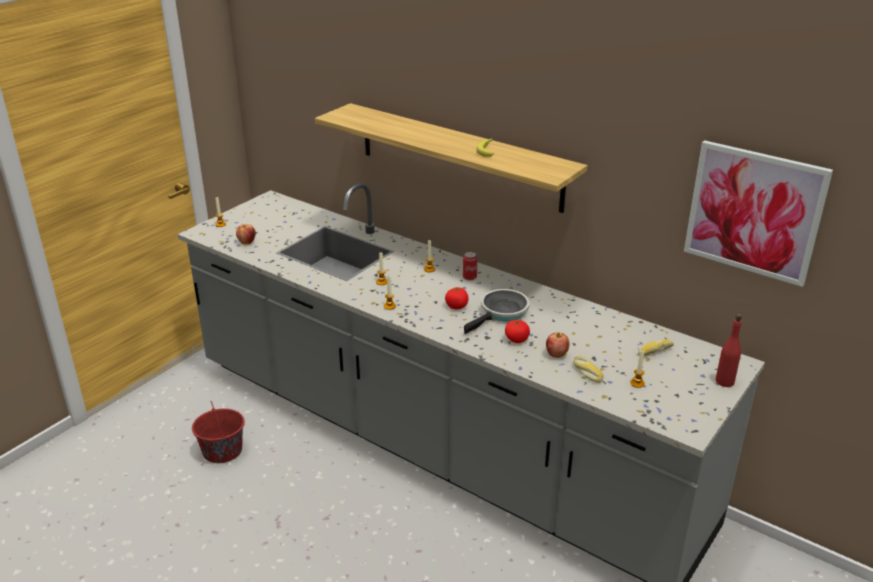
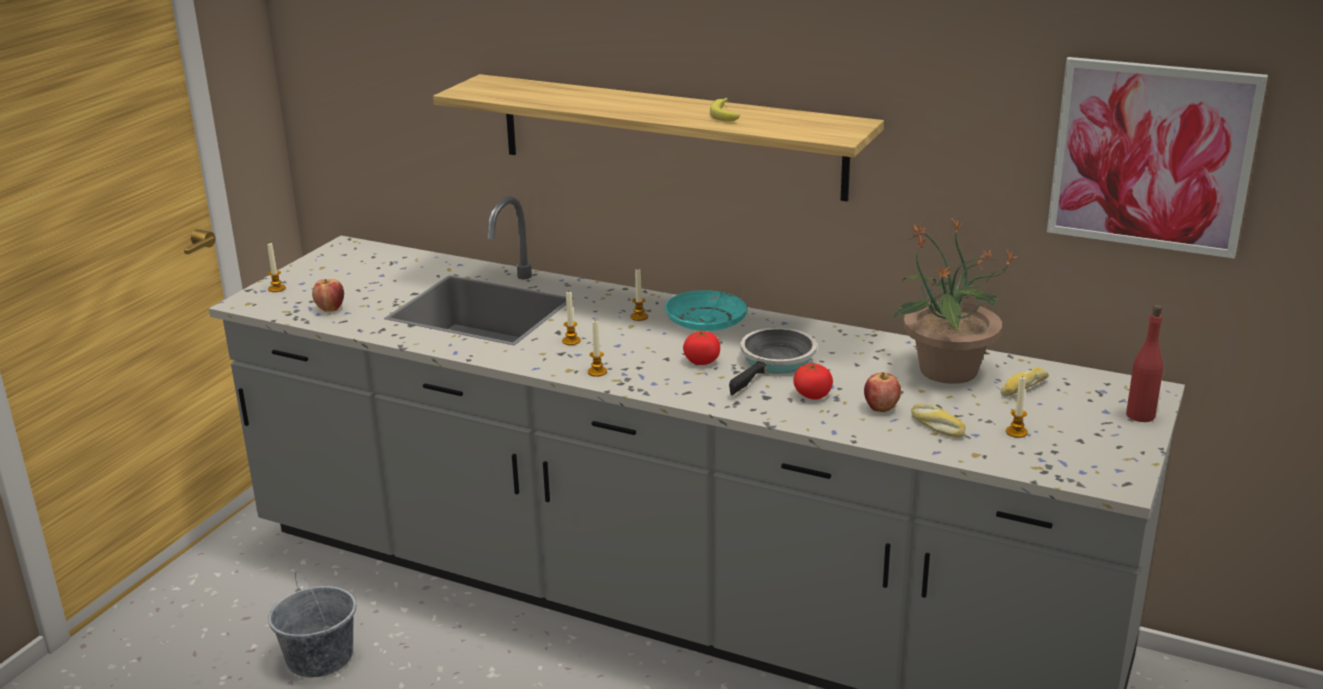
camera: 10 degrees left, 5 degrees down
red bucket [192,401,245,463] -> grey bucket [268,571,356,677]
can [463,252,477,280] -> turquoise plate [665,290,747,331]
none -> potted plant [892,219,1018,384]

